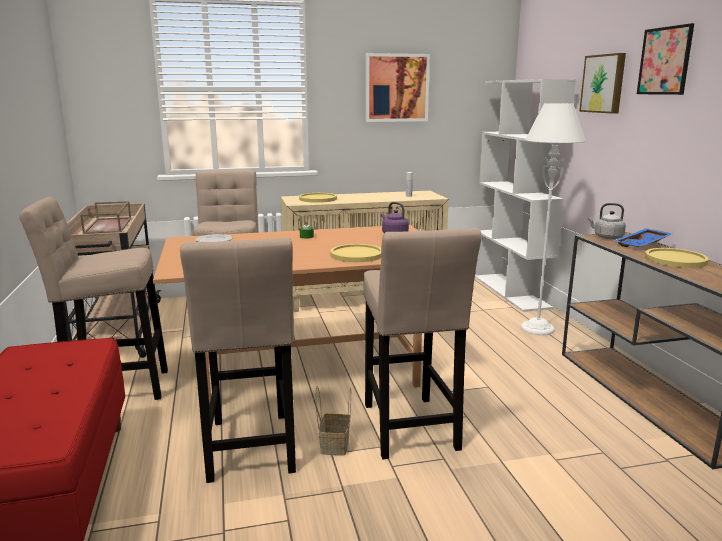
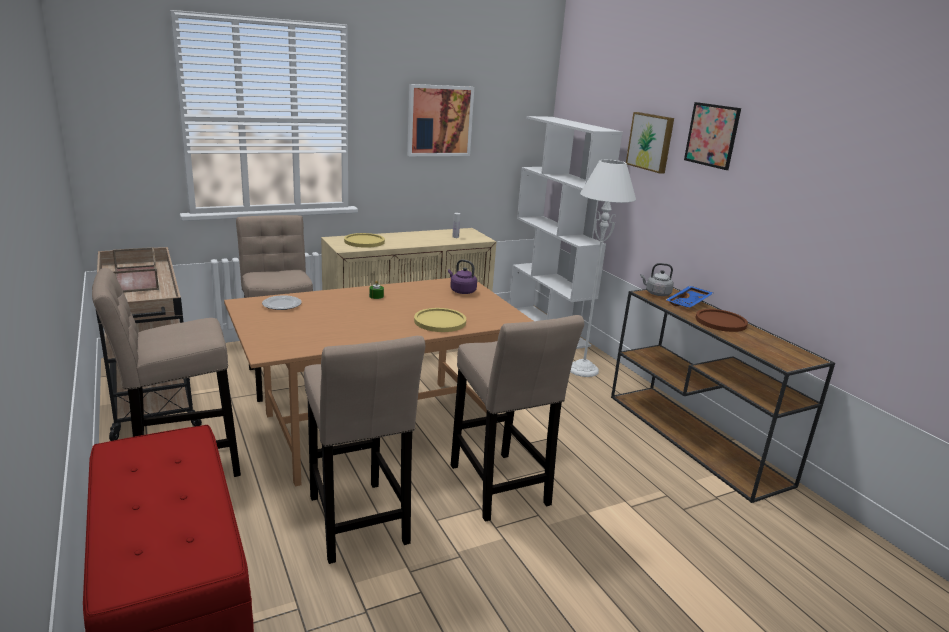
camera: 15 degrees left, 5 degrees up
basket [316,386,351,456] -> none
yellow plate [645,248,709,268] -> brown plate [696,309,748,332]

